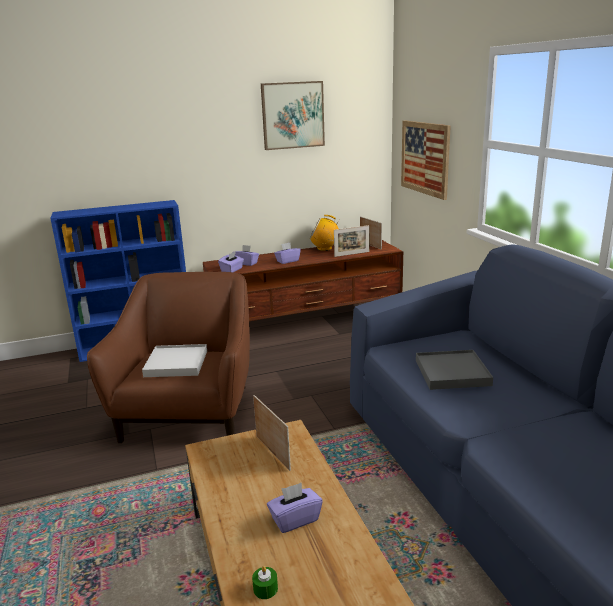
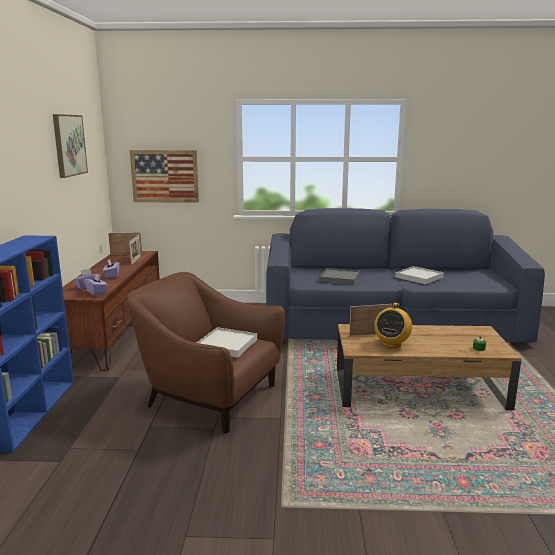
camera: 70 degrees left, 5 degrees down
purple tissue box [267,483,323,533] -> none
radio [310,215,339,251] -> radio moved to [374,303,412,348]
none -> white tray [395,266,444,284]

